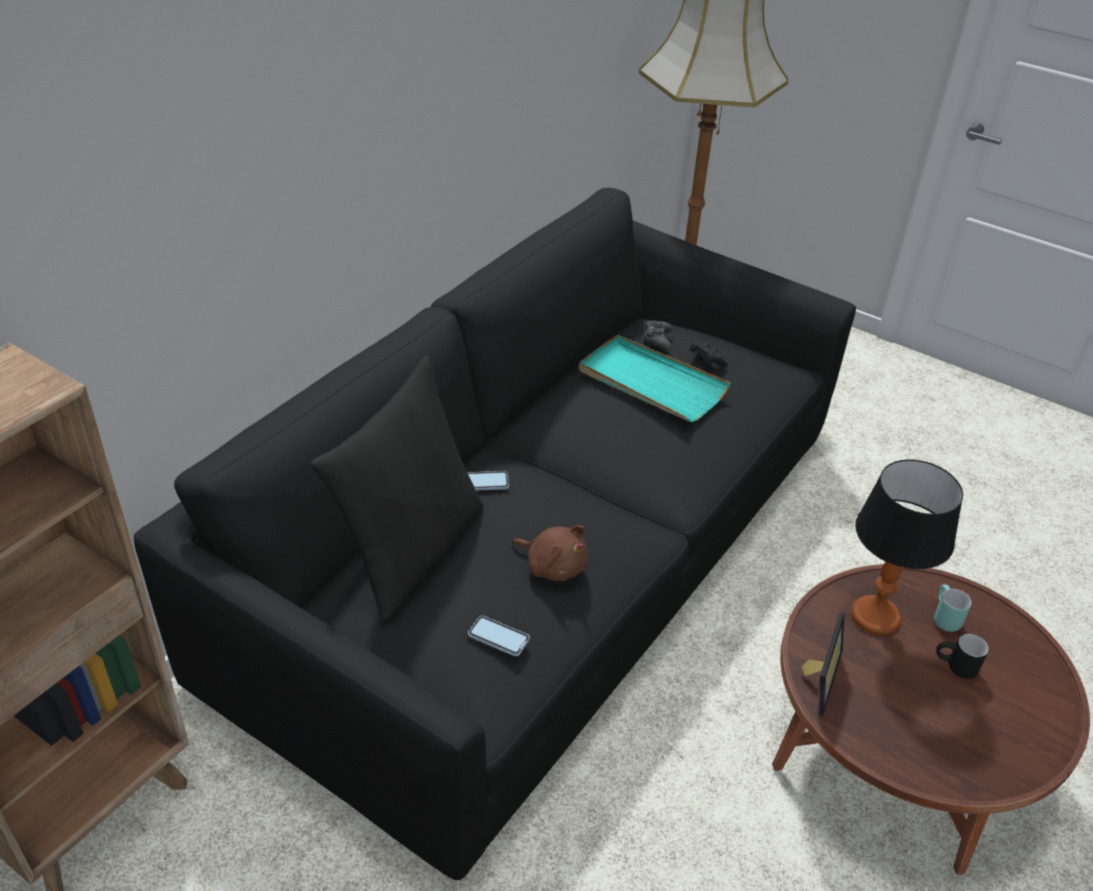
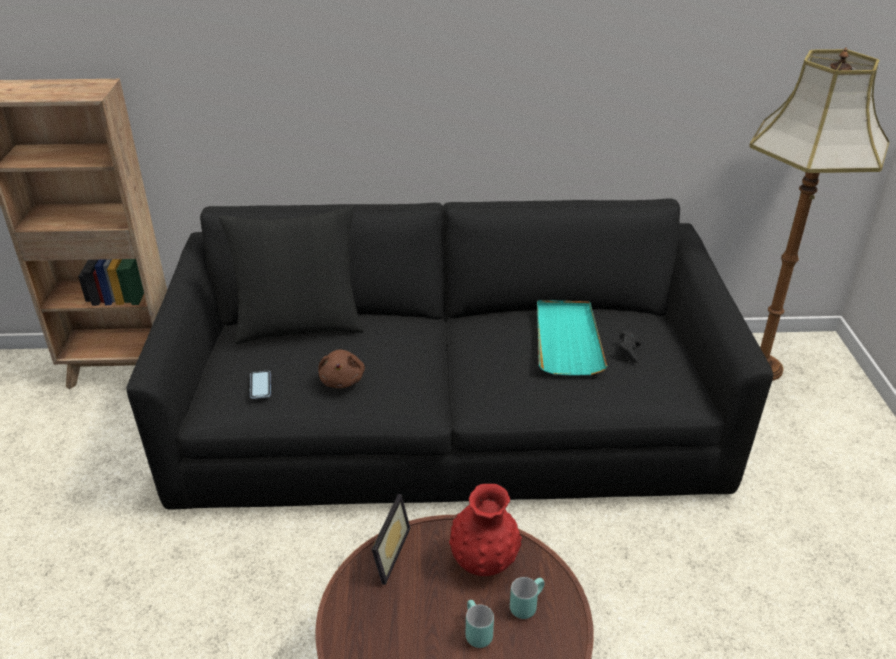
camera: 55 degrees right, 5 degrees down
phone [467,471,509,491] -> none
black game controller [642,320,673,351] -> none
picture frame [802,612,845,716] -> picture frame turned 60 degrees counterclockwise [371,494,411,585]
table lamp [851,460,963,635] -> red vase [449,484,522,576]
black mug [937,634,989,679] -> turquoise mug [466,600,494,648]

